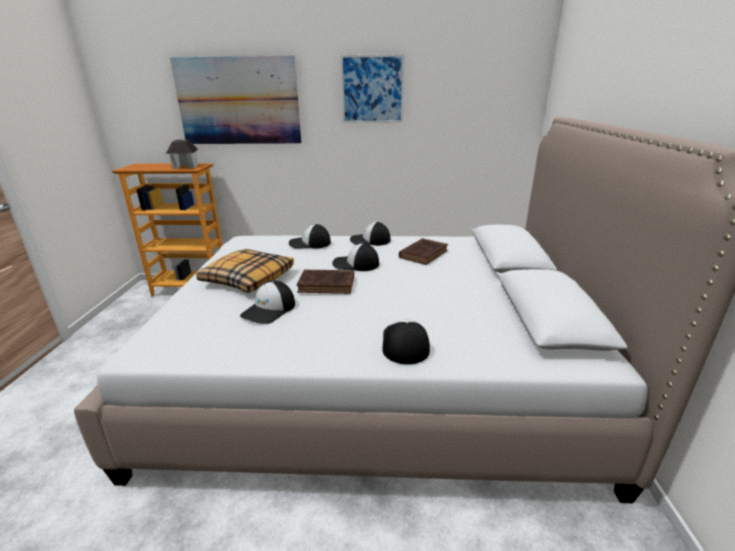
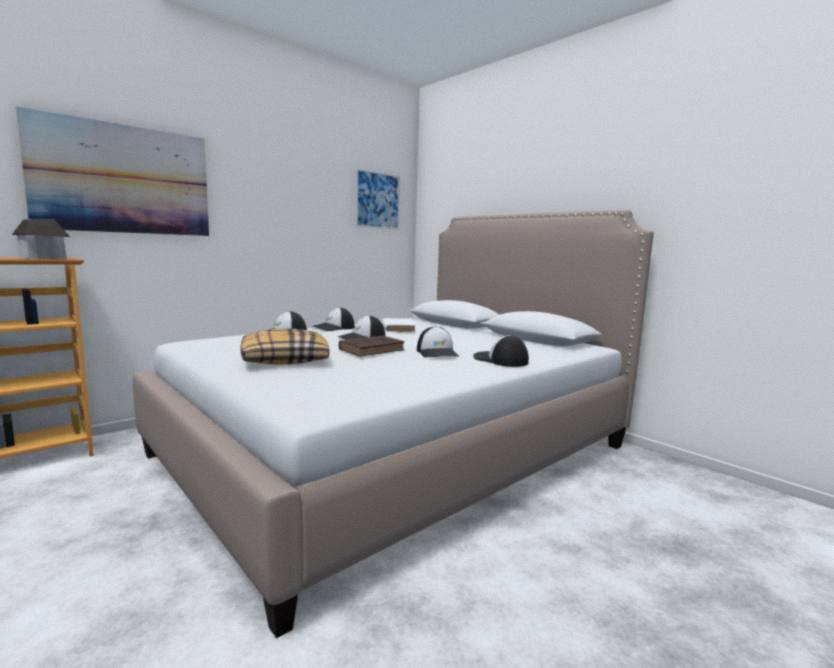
camera: 45 degrees left, 15 degrees down
cap [240,280,295,324] -> cap moved to [417,326,459,358]
picture [341,54,404,123] -> picture moved to [355,168,400,230]
brown book [399,238,448,265] -> white book [382,318,416,332]

